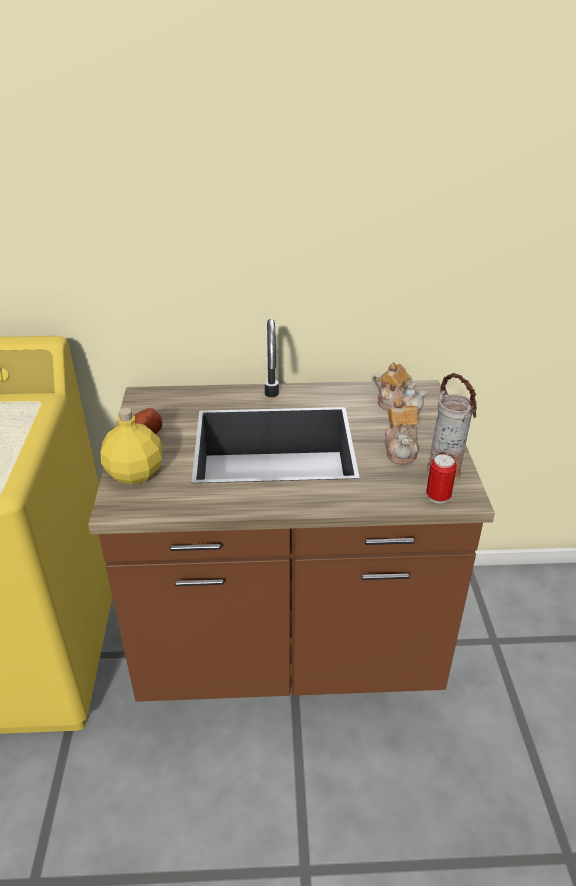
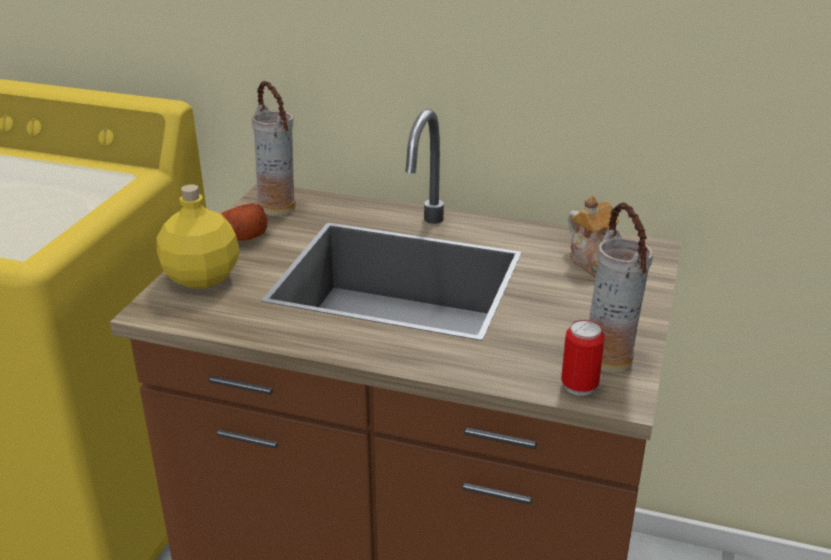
camera: 20 degrees right, 5 degrees down
teapot [385,399,419,464] -> none
none -> vase [252,81,296,216]

